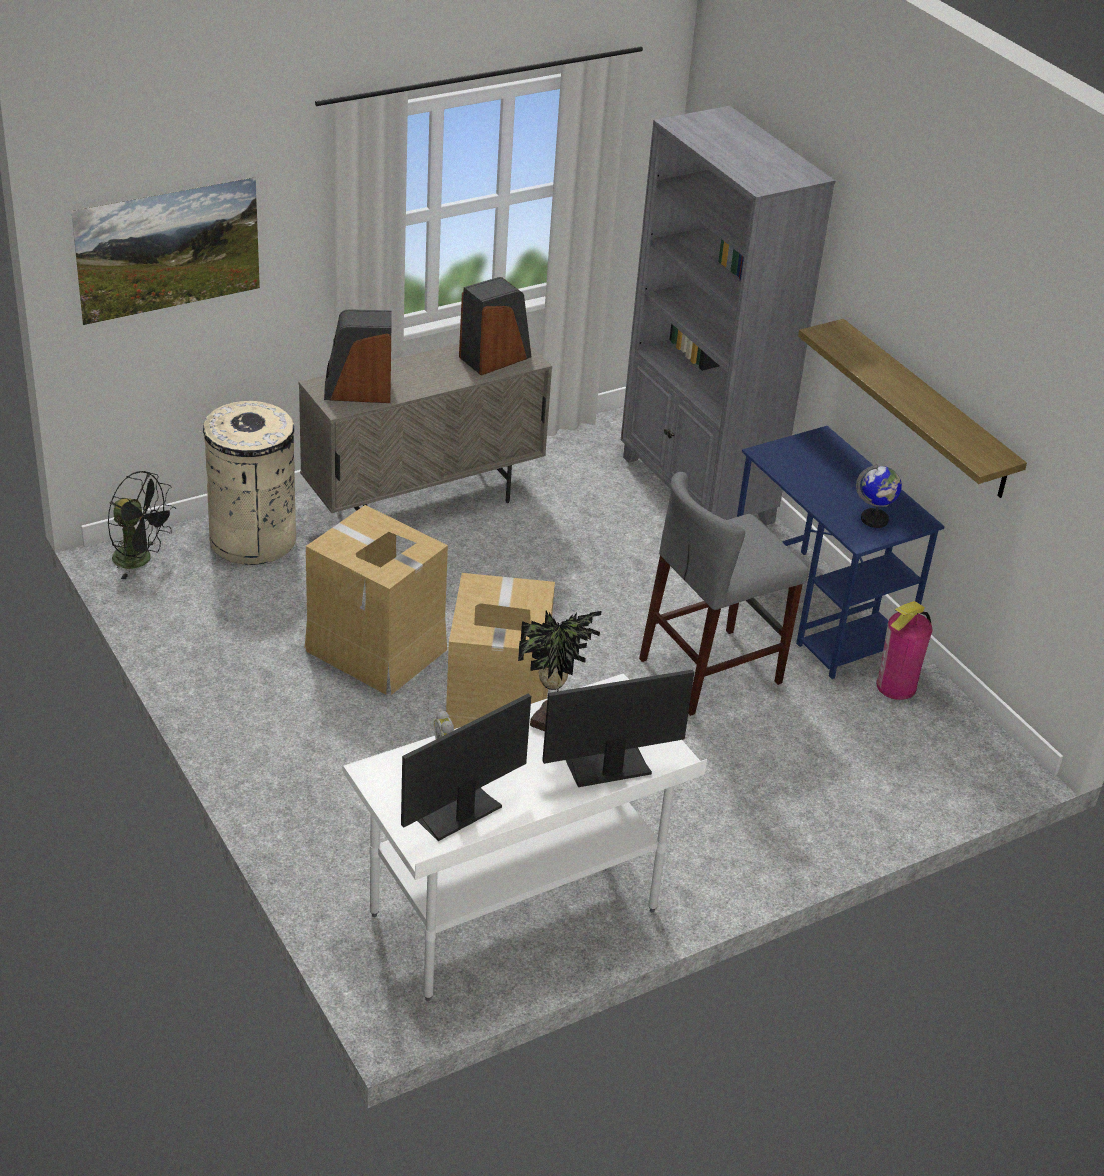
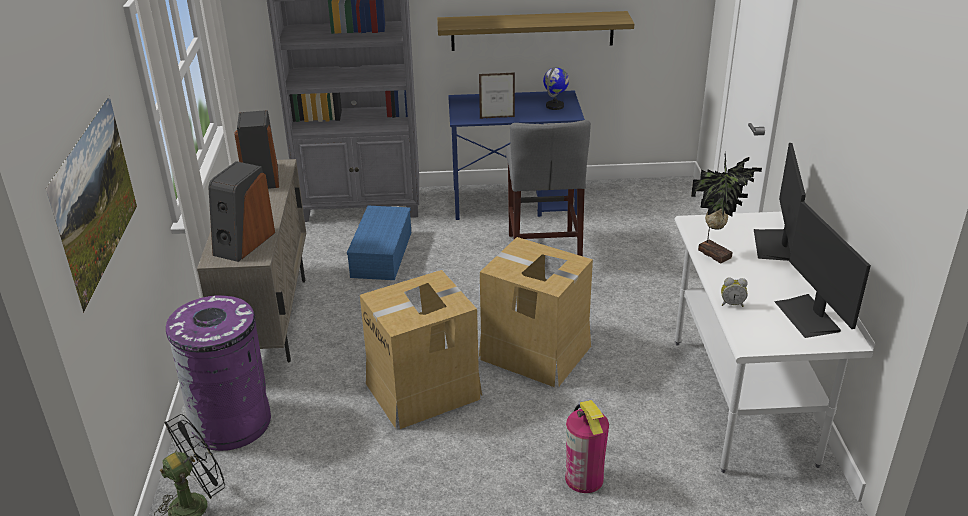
camera: 60 degrees left, 5 degrees down
beige trash can [199,401,296,565] -> purple trash can [166,295,271,451]
fire extinguisher [876,601,933,700] -> fire extinguisher moved to [565,400,609,493]
none -> blue storage box [347,206,411,280]
none -> picture frame [479,72,515,119]

